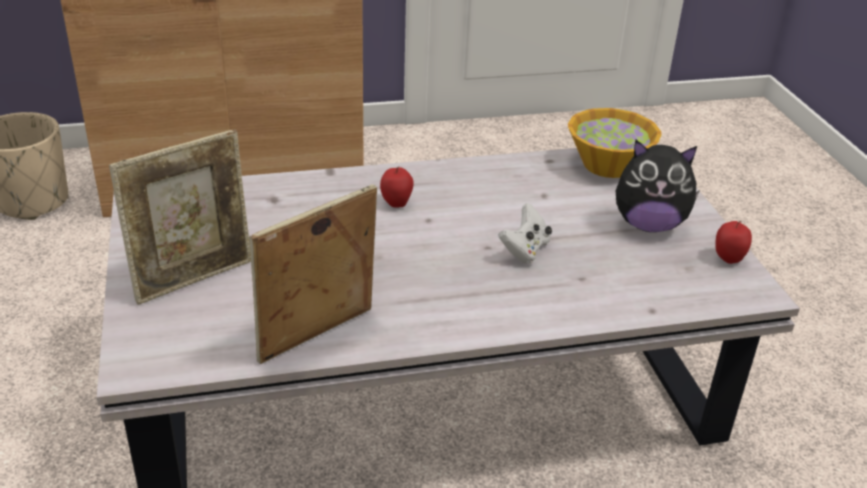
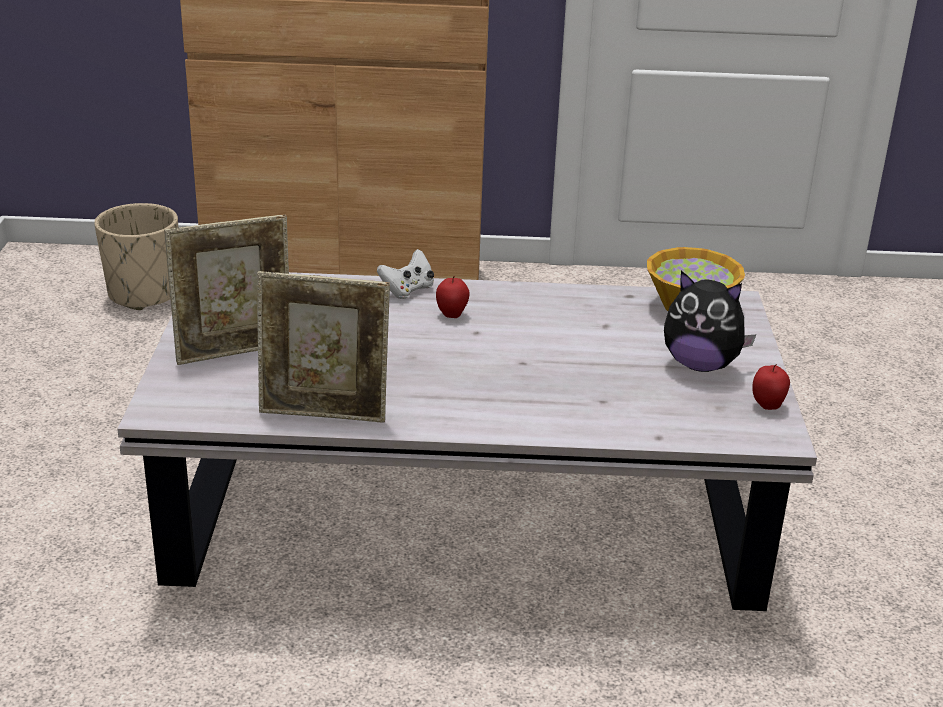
camera: 15 degrees right, 5 degrees down
picture frame [249,184,377,364] -> picture frame turned 150 degrees counterclockwise [257,271,390,423]
white game controller [499,203,552,264] -> white game controller moved to [377,249,434,299]

